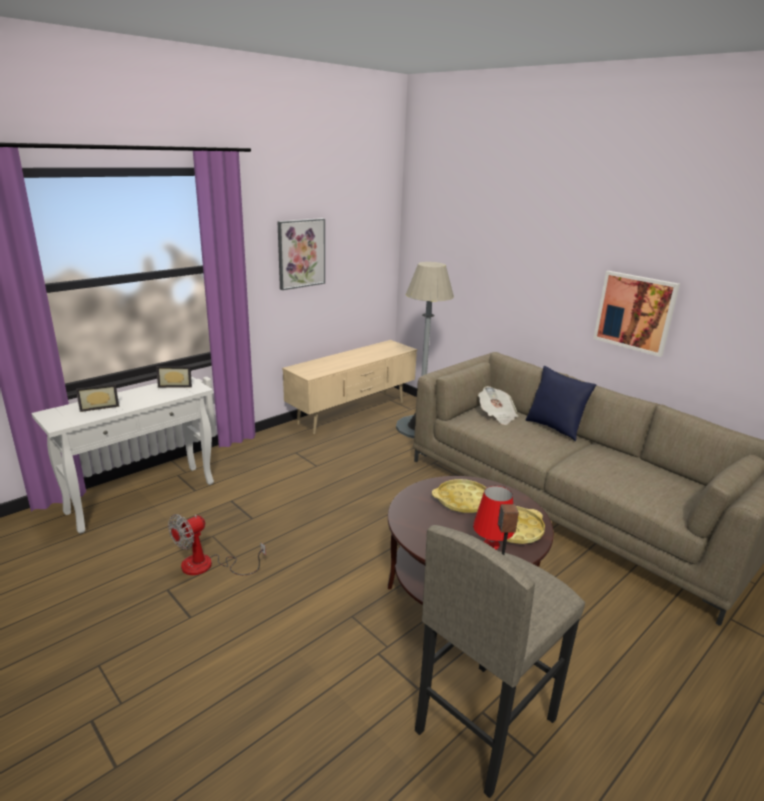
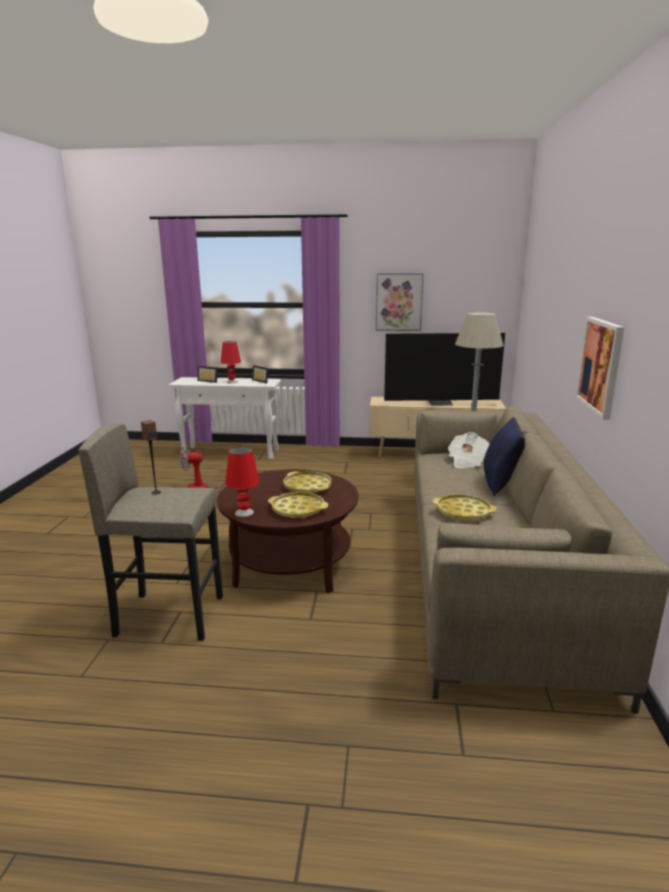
camera: 50 degrees right, 5 degrees down
none -> red table lamp [221,341,241,383]
none -> television [384,333,505,406]
none -> yellow tray [432,494,497,521]

